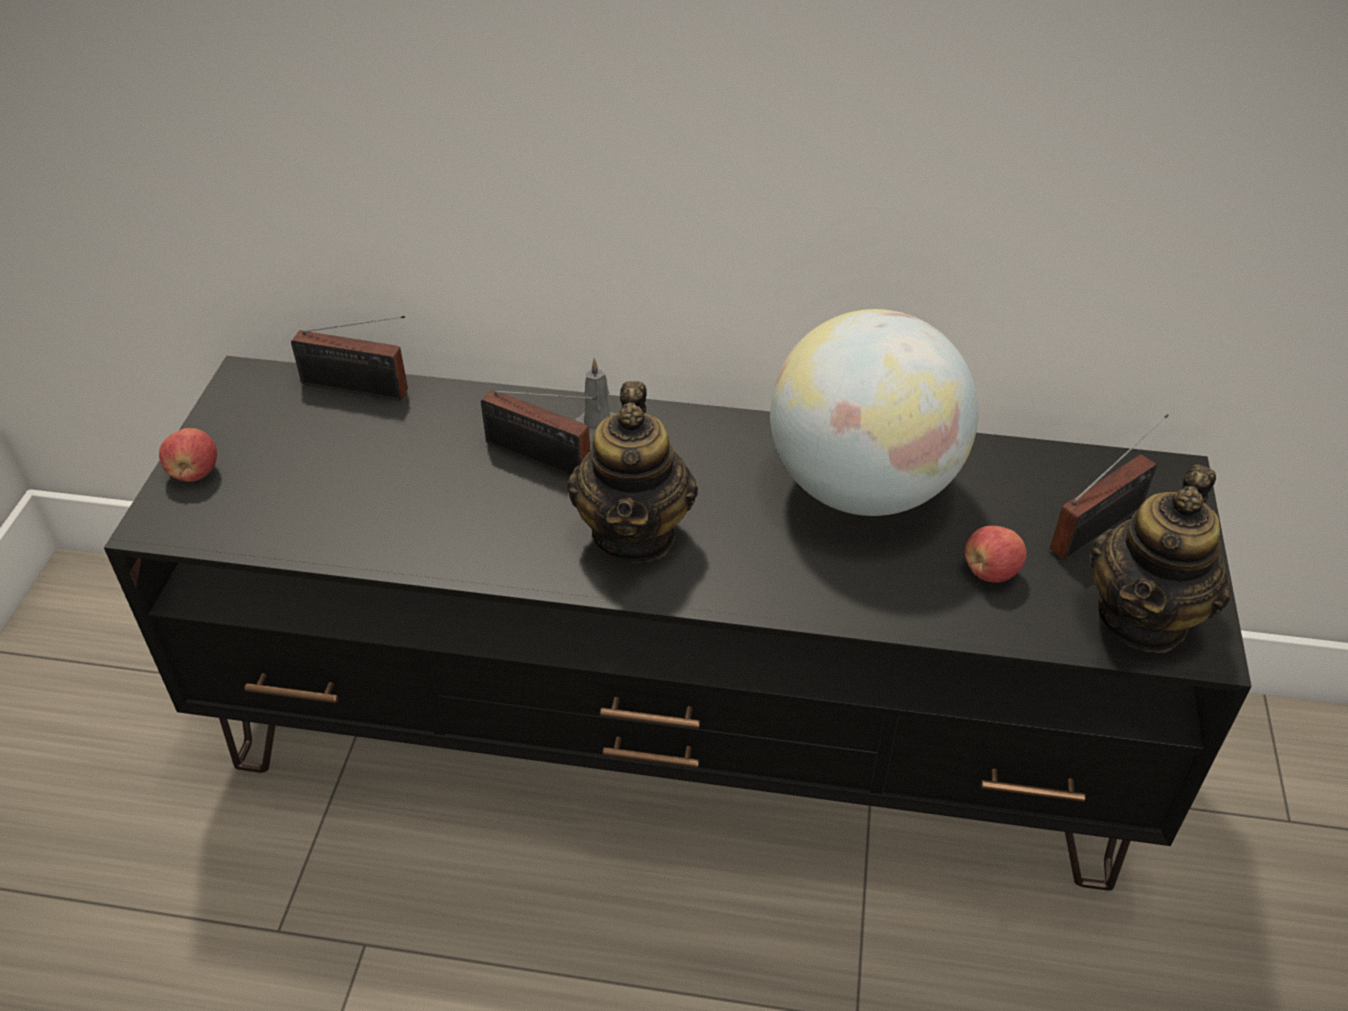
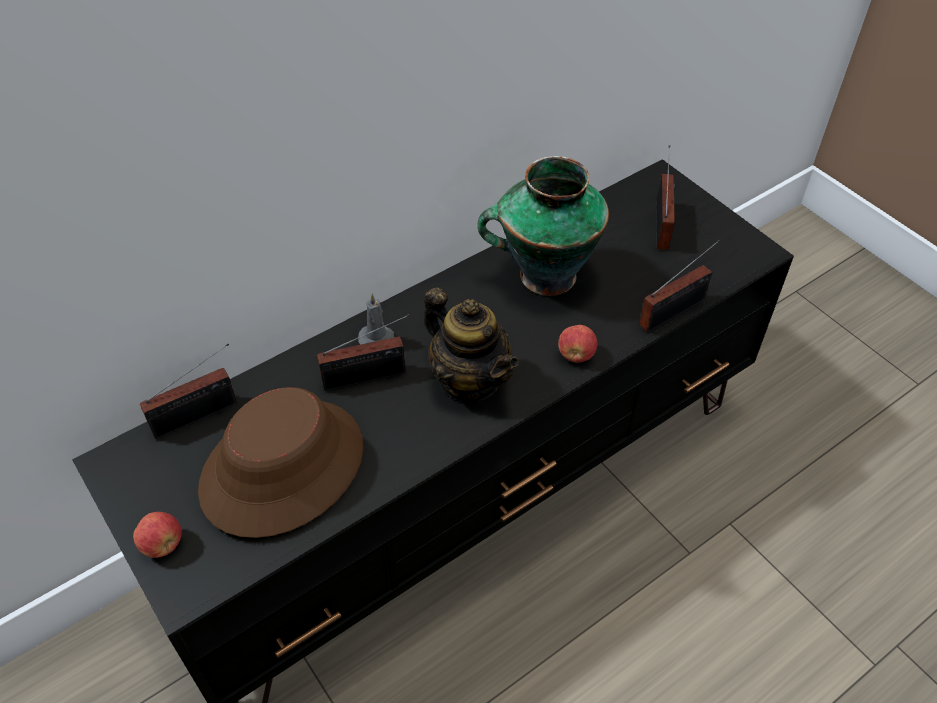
camera: 45 degrees left, 5 degrees up
globe [770,309,978,516] -> vase [477,156,609,296]
apple [965,526,1027,582] -> apple moved to [558,325,597,363]
teapot [1090,464,1231,653] -> none
none -> brown hat [198,387,363,538]
none -> radio [639,240,720,332]

